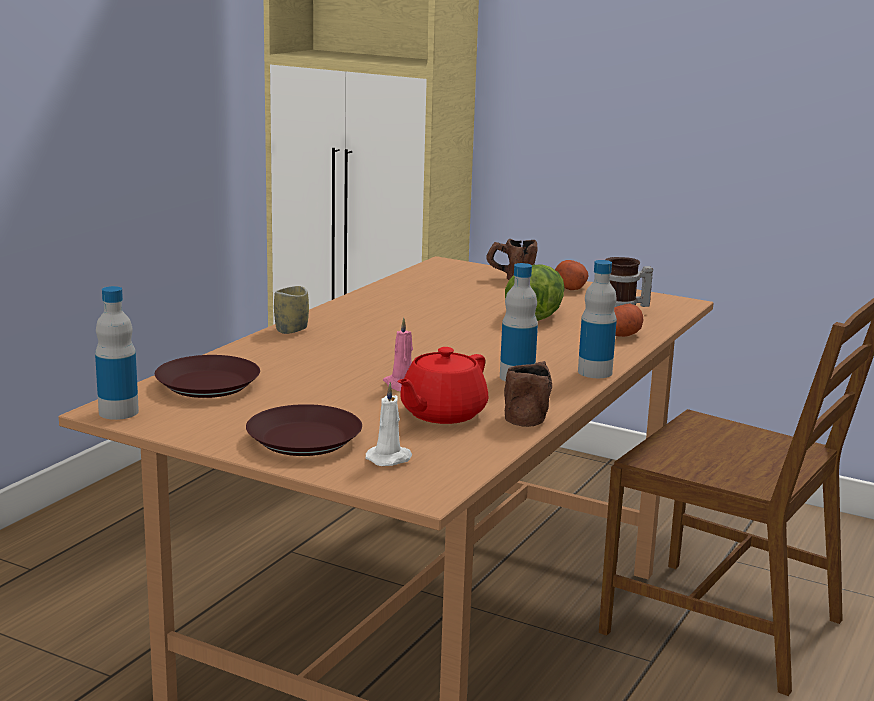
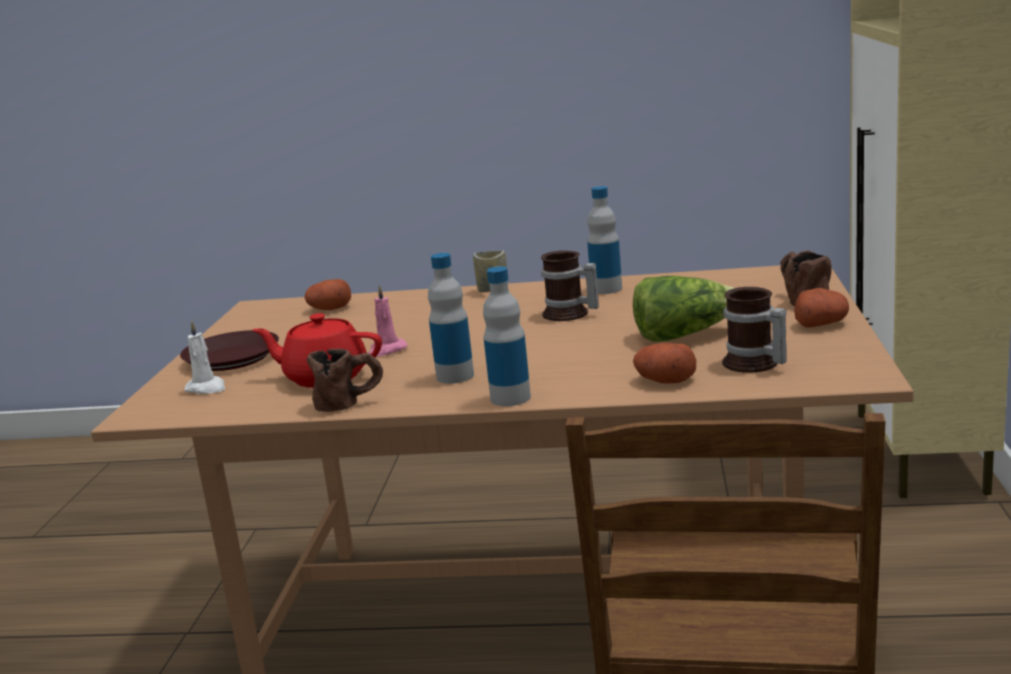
camera: 70 degrees right, 0 degrees up
bottle [95,286,139,420] -> bottle moved to [587,186,622,294]
brown plate [155,355,260,398] -> potato [305,279,351,310]
none -> mug [541,250,599,321]

